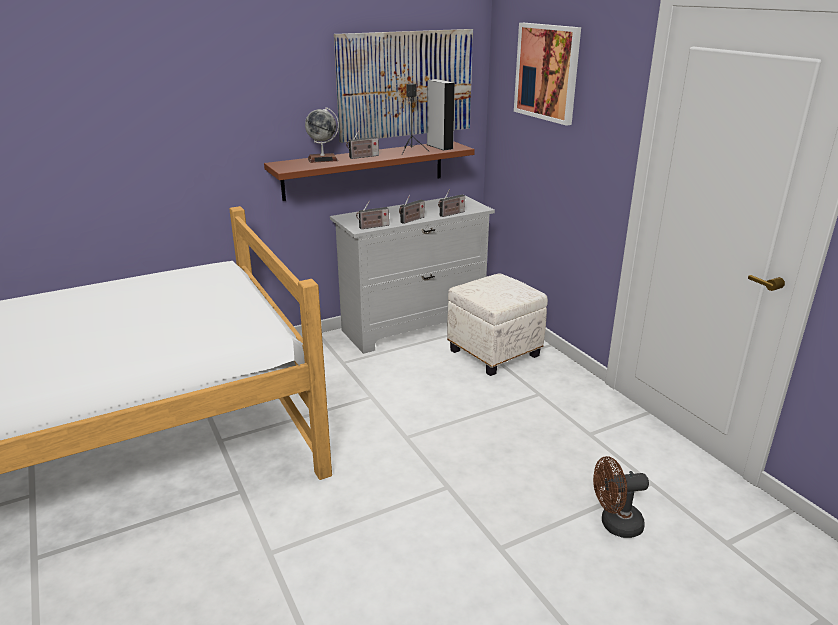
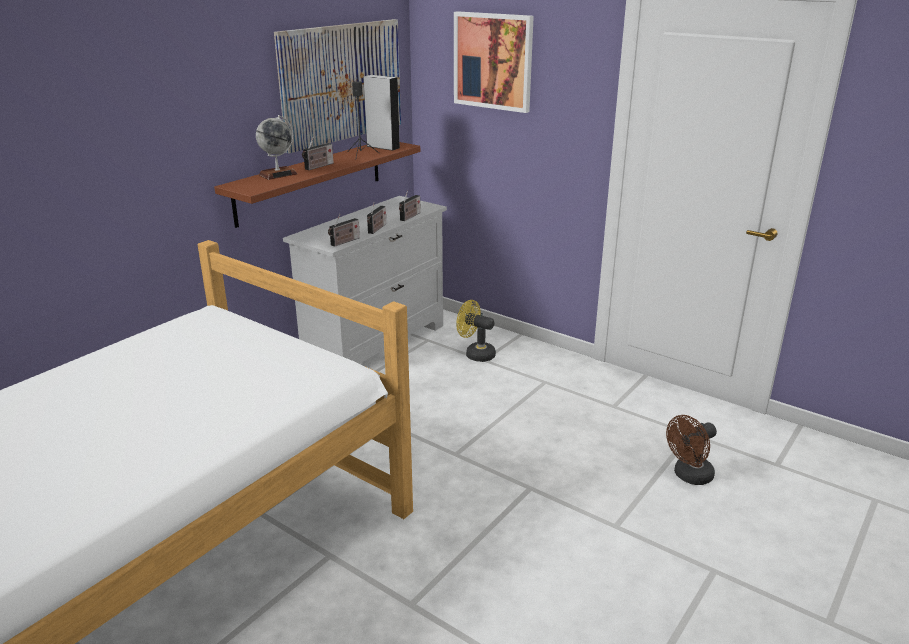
camera: 25 degrees left, 0 degrees up
white ottoman [447,273,548,376] -> yellow fan [456,300,496,362]

